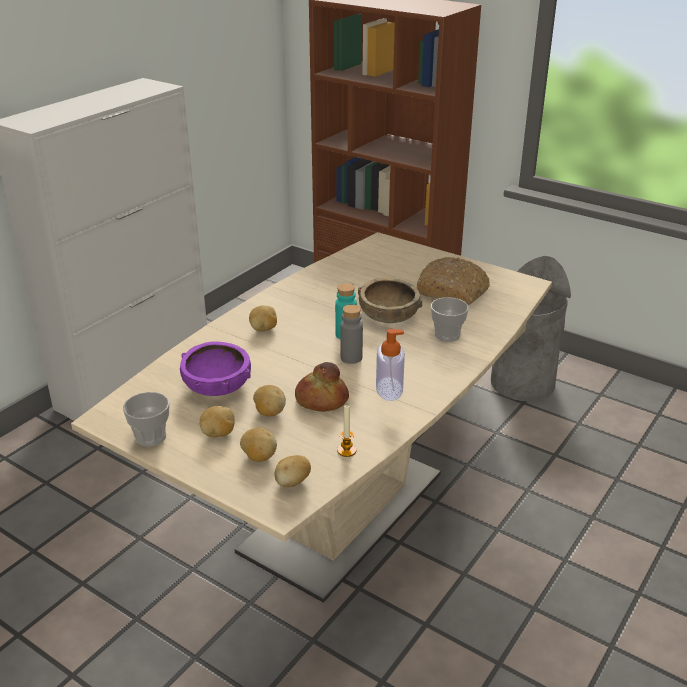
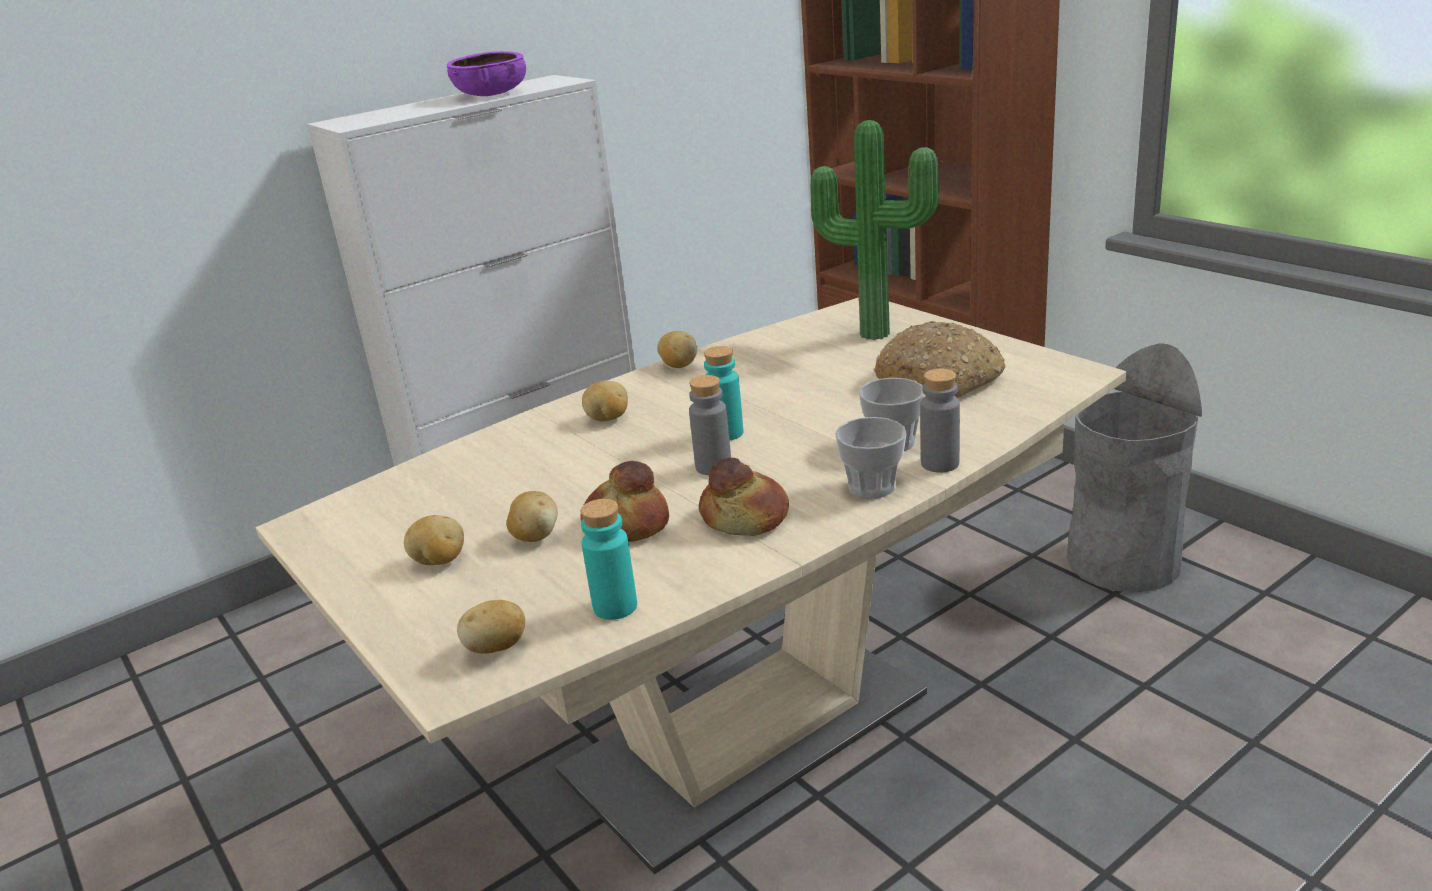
camera: 20 degrees right, 5 degrees down
cup [123,392,170,446] -> cup moved to [835,417,906,498]
purple bowl [180,342,251,396] -> purple bowl moved to [447,51,526,96]
potato [240,428,277,462] -> potato moved to [657,331,697,368]
candle [337,405,356,457] -> turquoise bottle [581,499,637,620]
brown bowl [358,278,422,323] -> none
soap dispenser [376,329,405,401] -> bread [699,458,789,536]
none -> potted plant [810,120,939,340]
none -> grey bottle [920,369,960,473]

